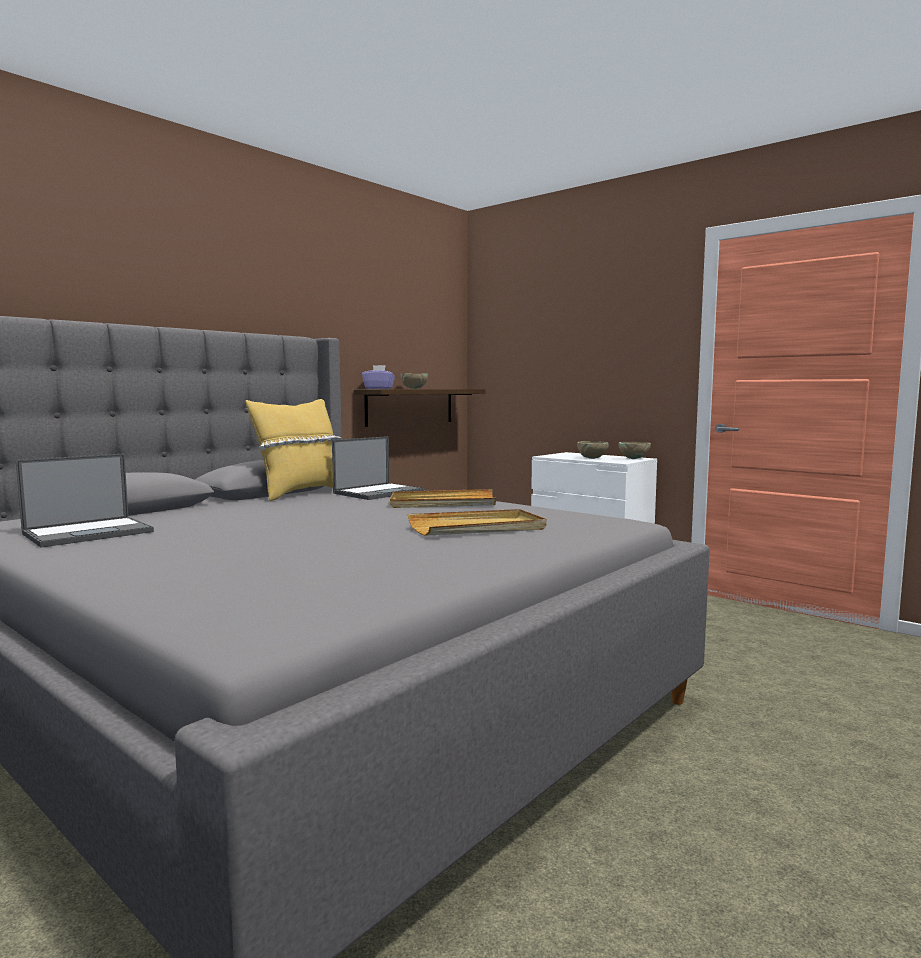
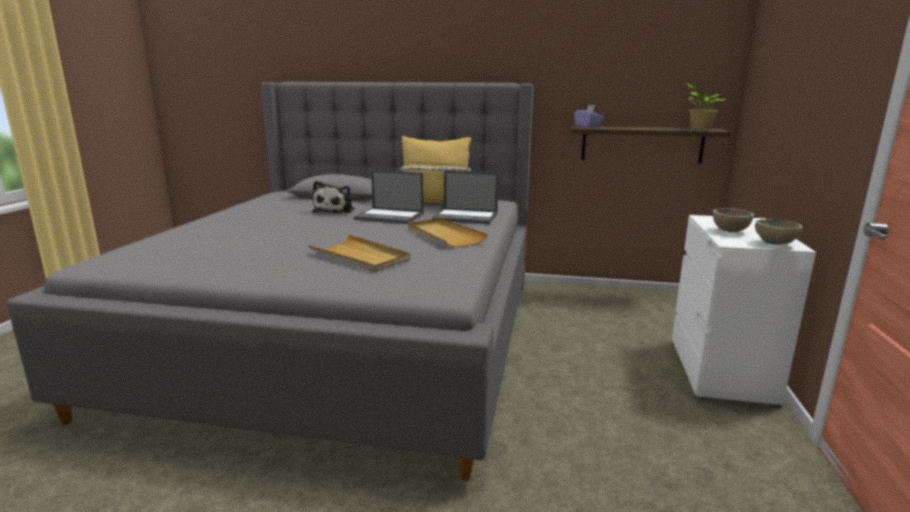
camera: 60 degrees right, 10 degrees up
laptop [16,453,154,547] -> laptop moved to [354,170,424,224]
beige bowl [400,373,428,389] -> none
none -> plush toy [312,181,355,214]
none -> potted plant [686,82,726,130]

